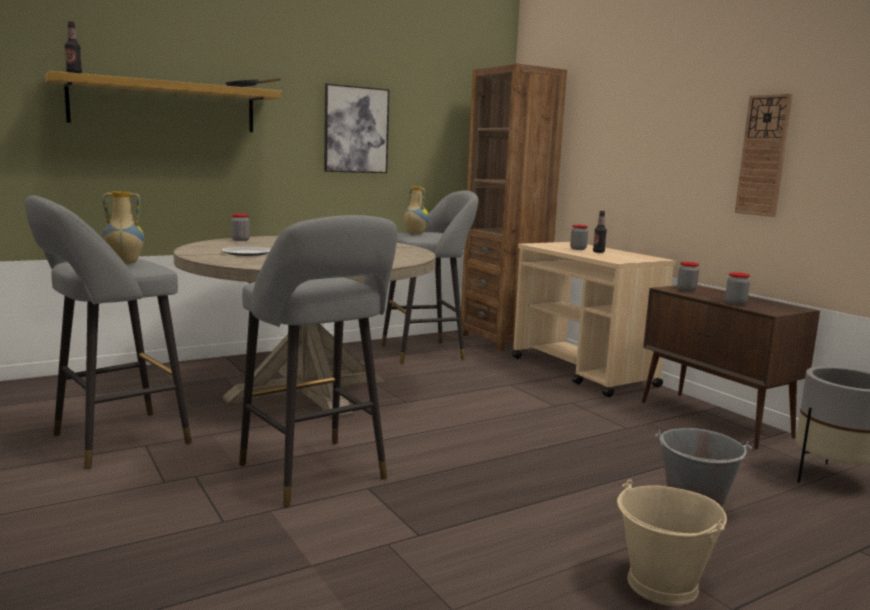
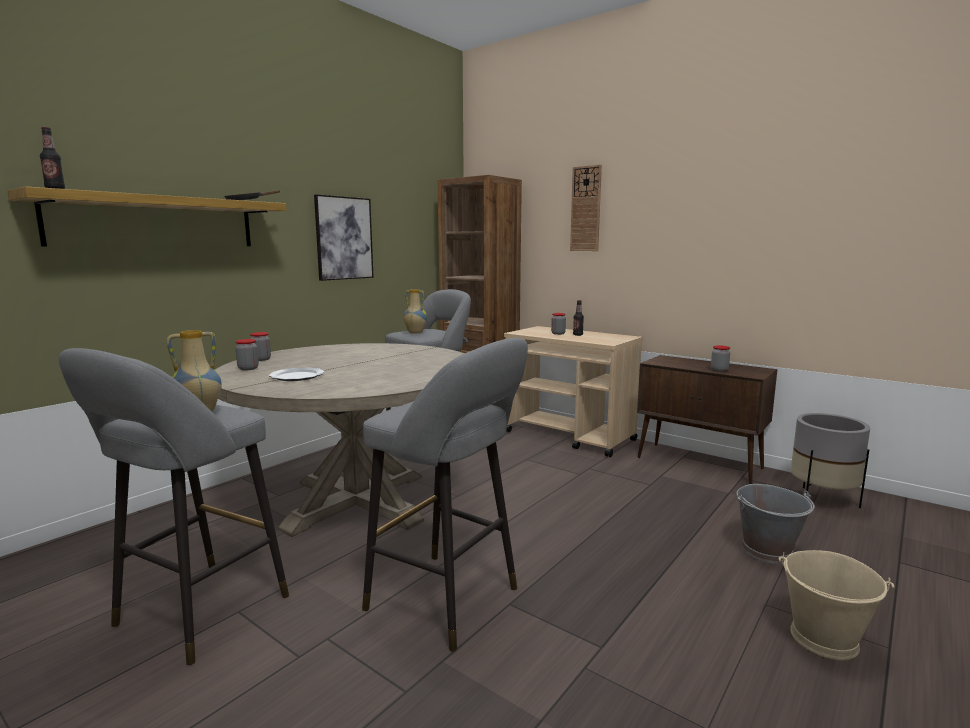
camera: 20 degrees left, 0 degrees up
jar [677,262,699,292] -> jar moved to [236,339,259,370]
wall clock [735,93,793,217] -> wall clock moved to [570,165,602,251]

